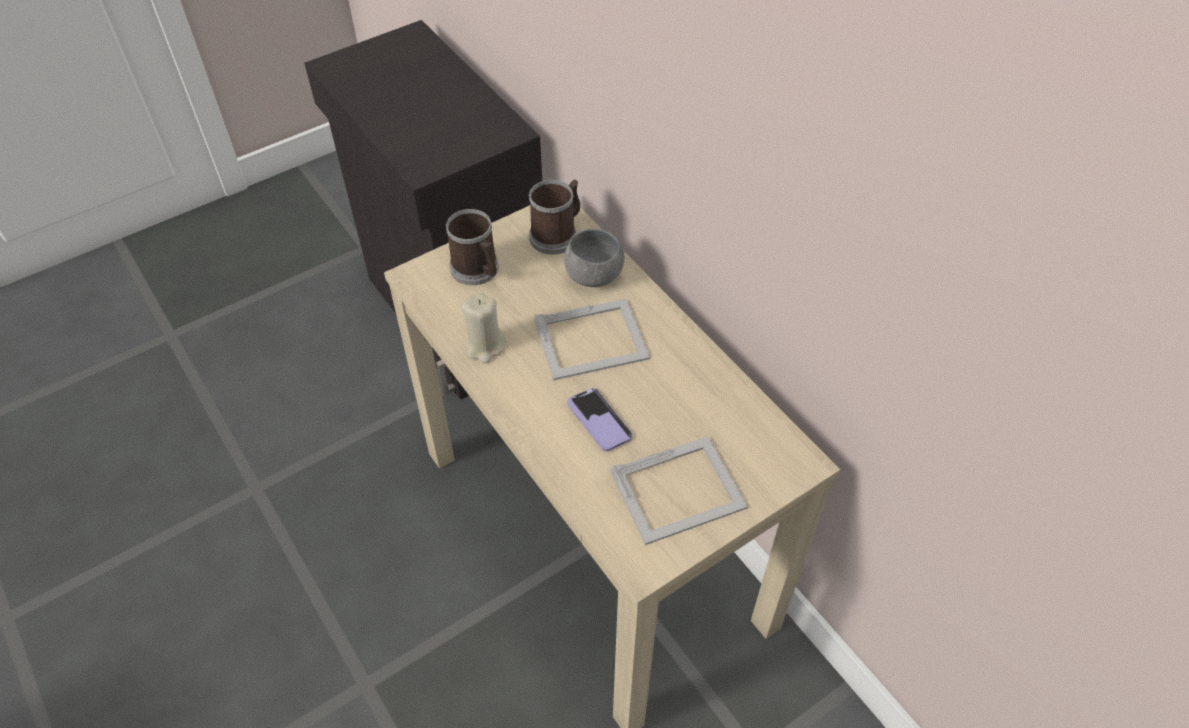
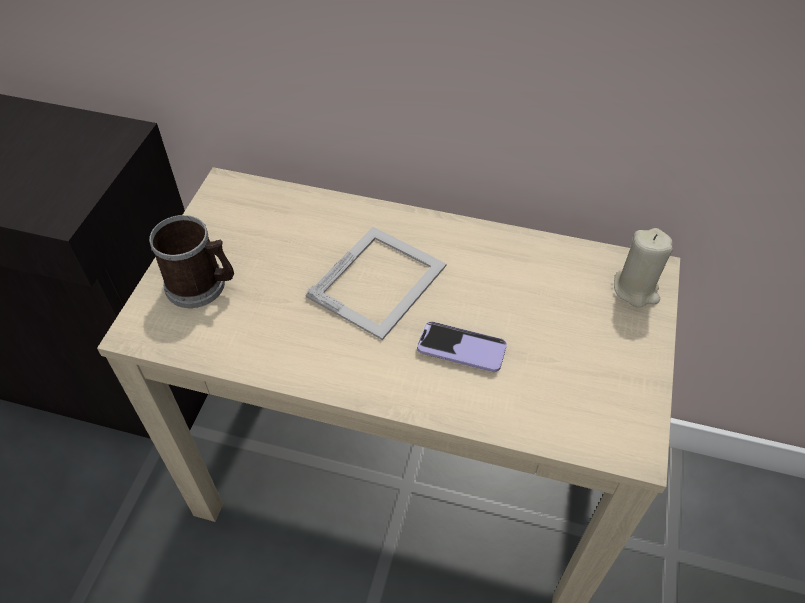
camera: 40 degrees left, 0 degrees up
beige candle [463,293,506,363] -> beige candle moved to [614,228,673,308]
mug [529,180,580,255] -> none
grey bowl [564,229,625,287] -> none
picture frame [610,436,748,545] -> none

